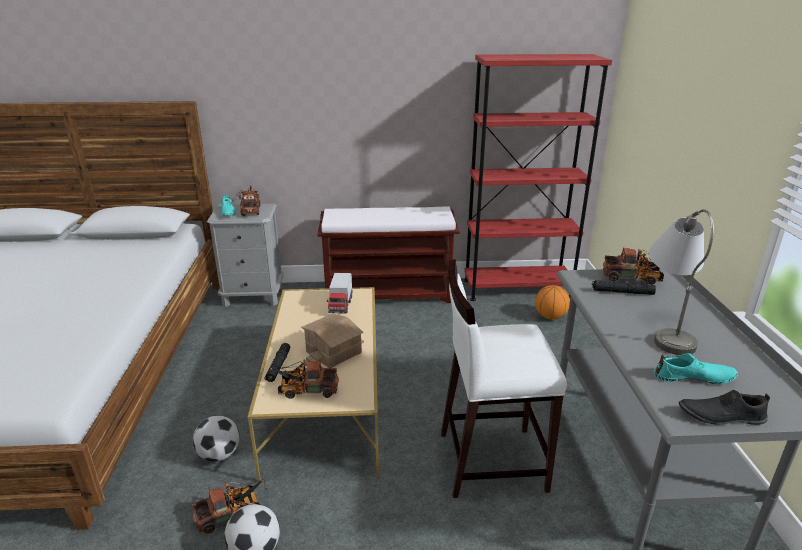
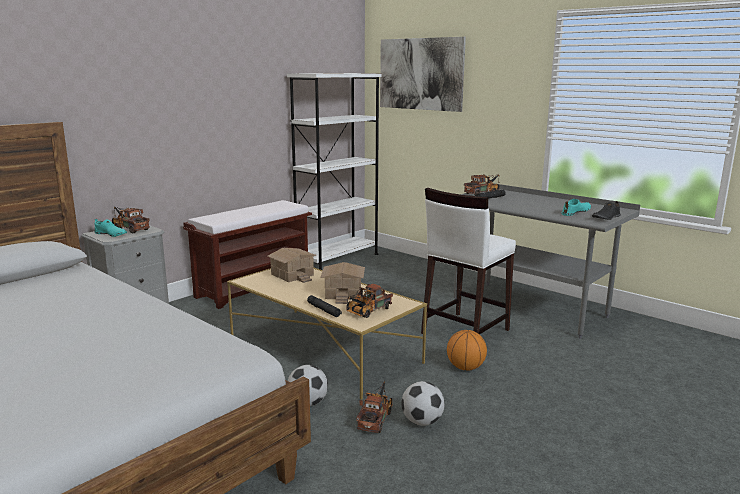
camera: 45 degrees left, 10 degrees down
toy truck [327,273,353,314] -> toy house [268,248,316,283]
red bookcase [464,54,612,301] -> white bookcase [287,73,381,270]
basketball [535,285,570,320] -> basketball moved to [447,330,487,371]
grey table lamp [649,209,714,355] -> none
none -> picture [380,37,466,112]

